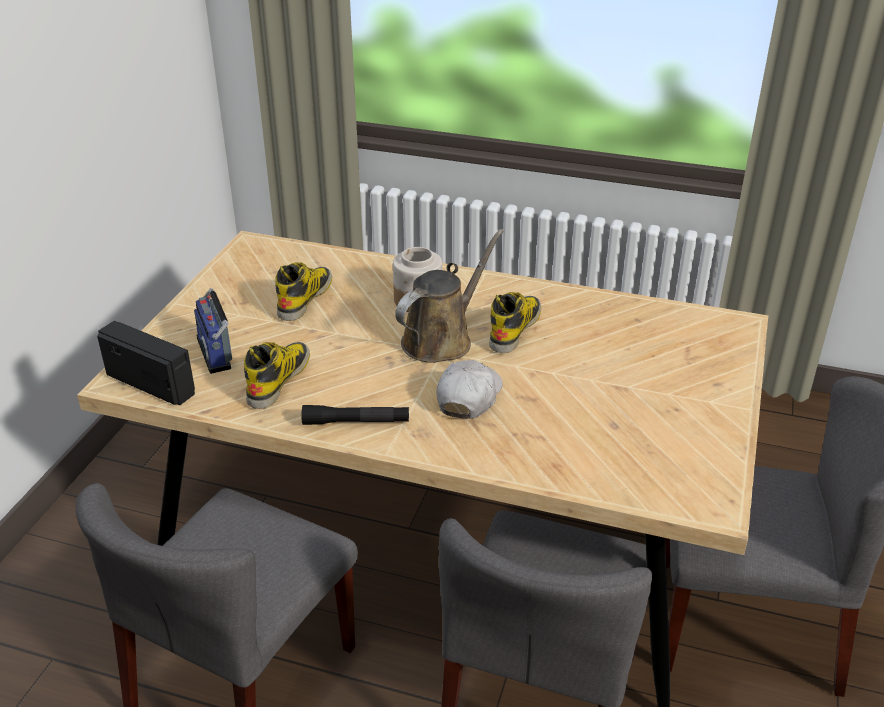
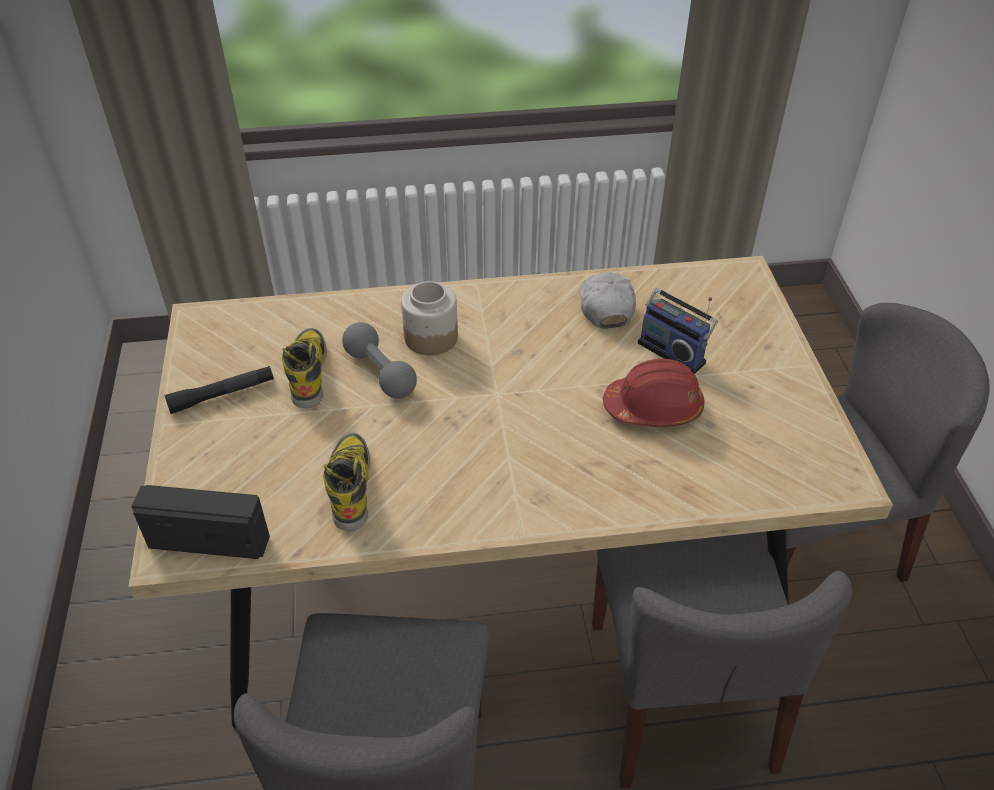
camera: 25 degrees left, 10 degrees up
radio [194,288,232,374] -> radio moved to [638,288,718,374]
black flashlight [302,405,409,425] -> black flashlight moved to [164,366,274,414]
brown watering can [395,229,504,363] -> none
white cap [436,360,503,419] -> white cap moved to [580,272,636,328]
boot [489,292,541,353] -> none
none -> grey dumbbell [342,322,417,398]
none -> red hard hat [603,358,705,427]

